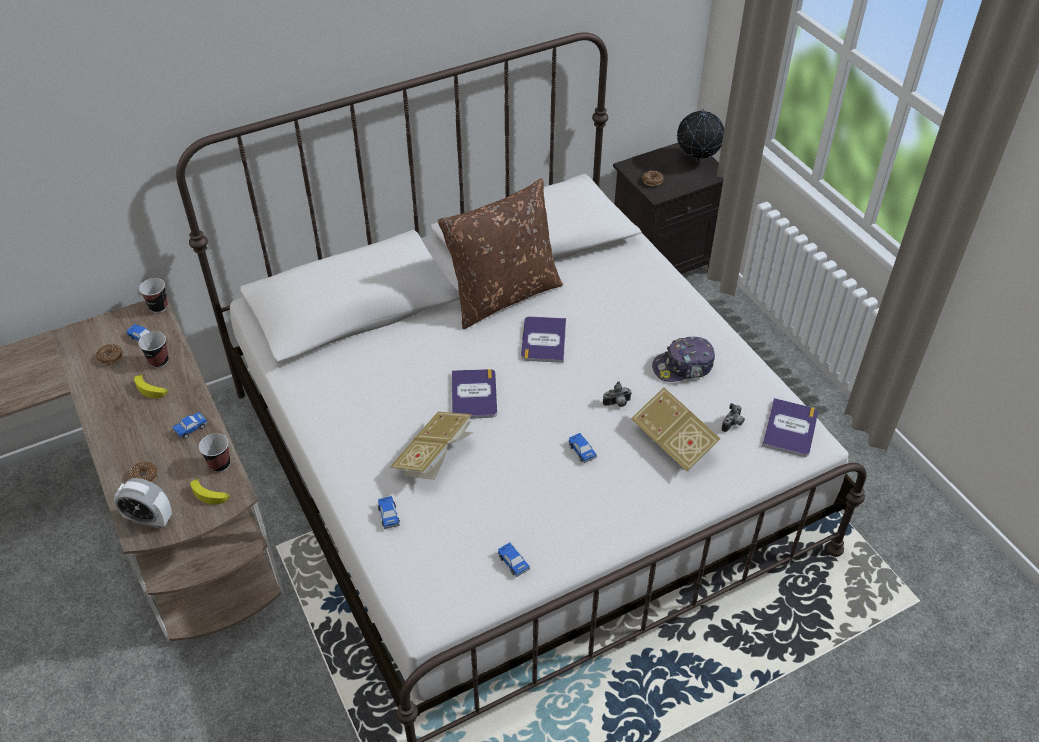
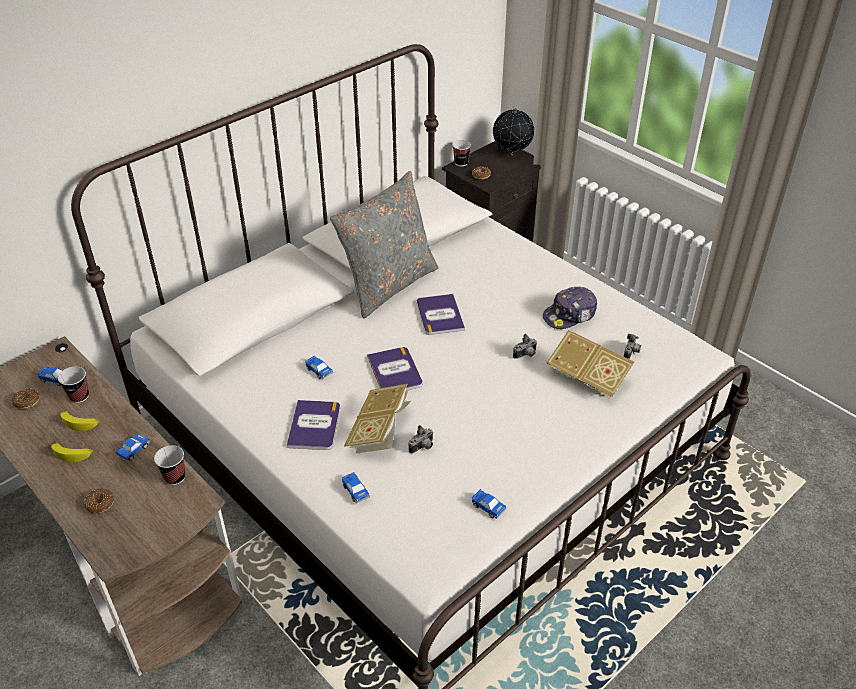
camera: 15 degrees left, 5 degrees down
alarm clock [113,478,172,528] -> none
cup [139,278,168,313] -> cup moved to [452,140,471,166]
banana [191,478,230,505] -> banana moved to [51,442,93,462]
brown pillow [438,178,563,329] -> grey pillow [330,171,439,319]
toy car [569,433,597,463] -> toy car moved to [305,355,333,379]
book [762,398,818,457] -> book moved to [287,400,340,450]
none -> camera [408,425,433,454]

